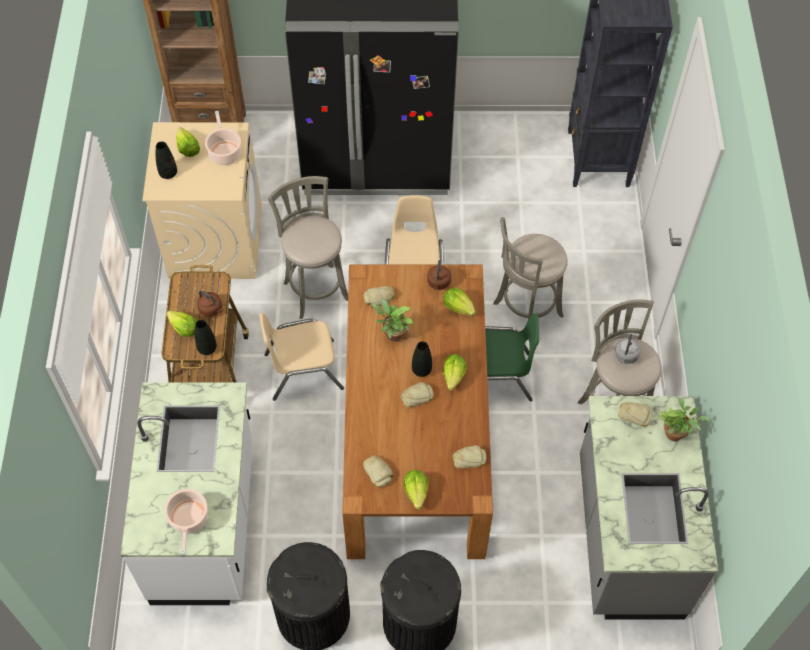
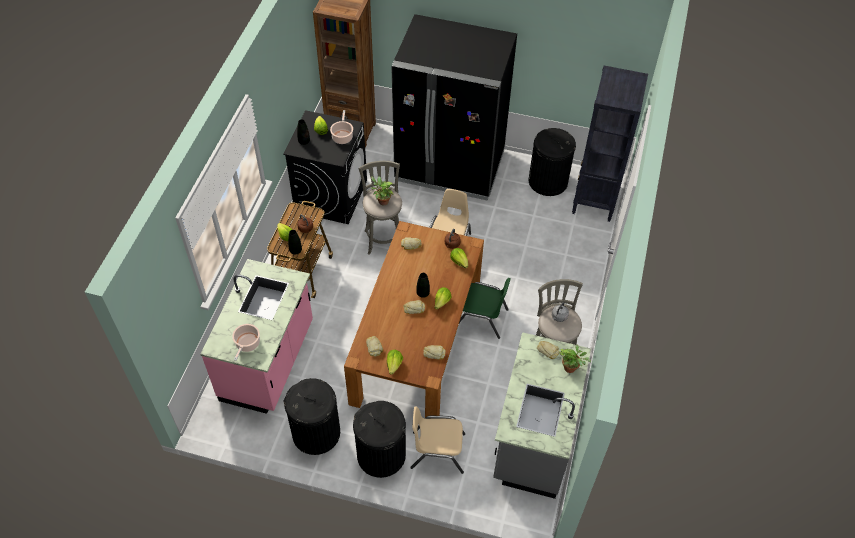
camera: 15 degrees right, 5 degrees down
white counter [121,382,253,605] -> pink counter [200,259,313,414]
beige washing machine [142,122,262,279] -> black washing machine [283,110,367,224]
beige chair [259,313,344,401] -> beige chair moved to [410,407,465,474]
potted plant [371,299,414,342] -> potted plant moved to [371,176,394,205]
grey stool [493,217,568,340] -> none
none -> black trash can [529,128,576,196]

